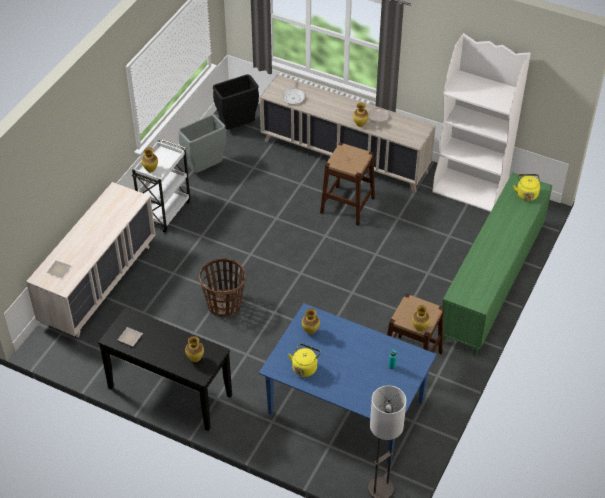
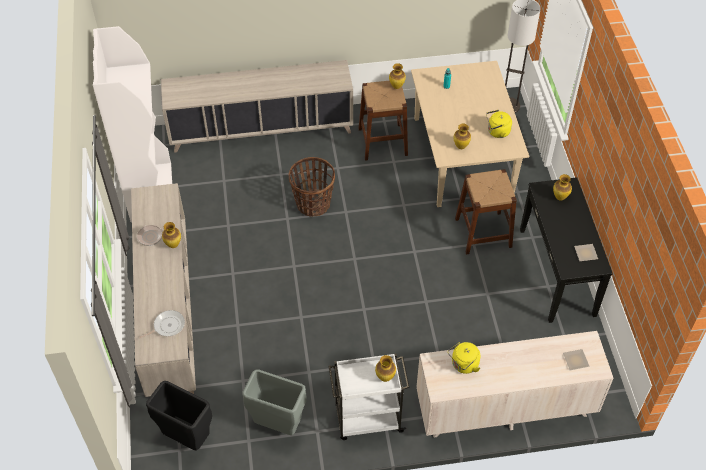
camera: 125 degrees left, 5 degrees up
basket [199,258,246,317] -> basket moved to [289,157,335,217]
blue dining table [259,303,437,463] -> beige dining table [411,61,529,207]
brown stool [320,143,375,226] -> brown stool moved to [455,169,517,255]
green cabinet [442,172,552,356] -> beige cabinet [161,60,353,153]
yellow kettle [513,174,540,201] -> yellow kettle moved to [448,342,480,374]

